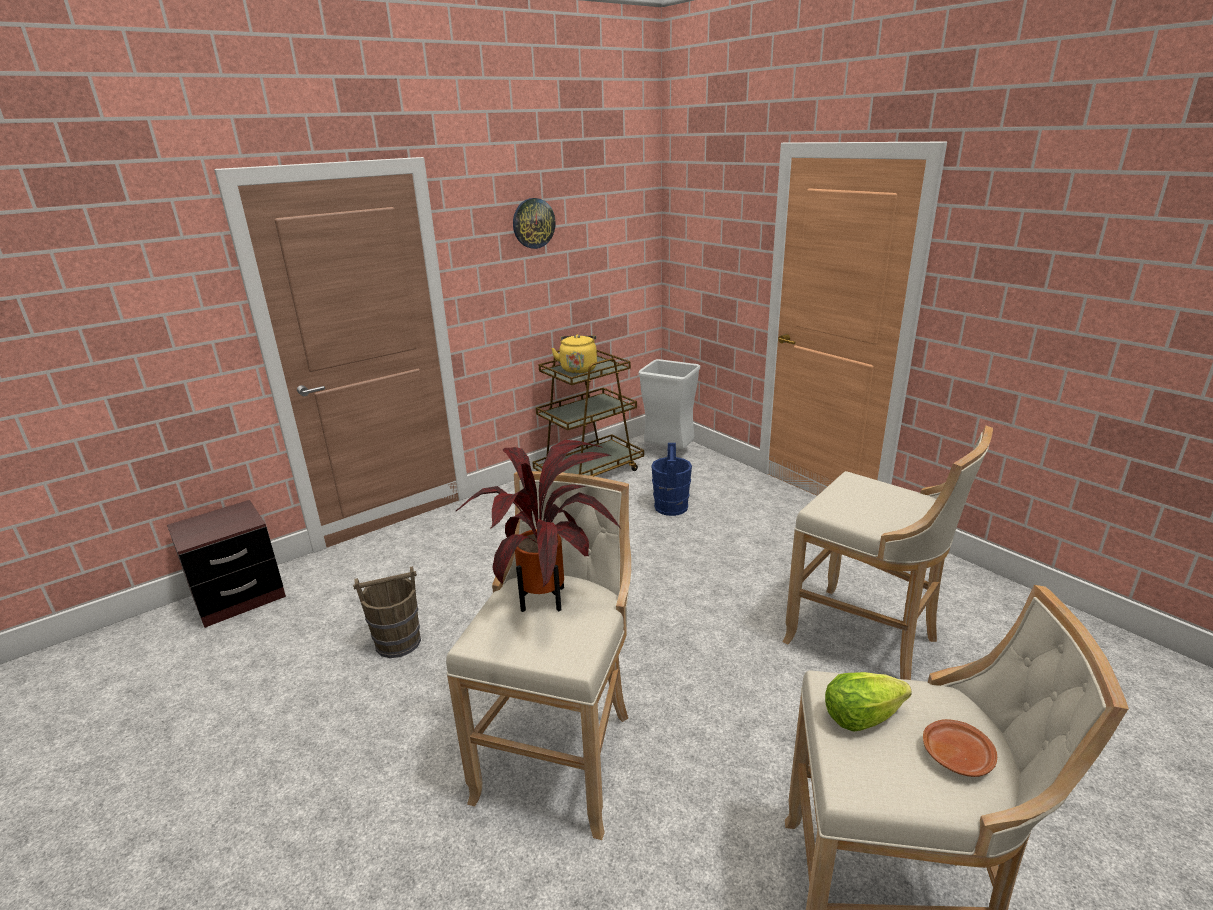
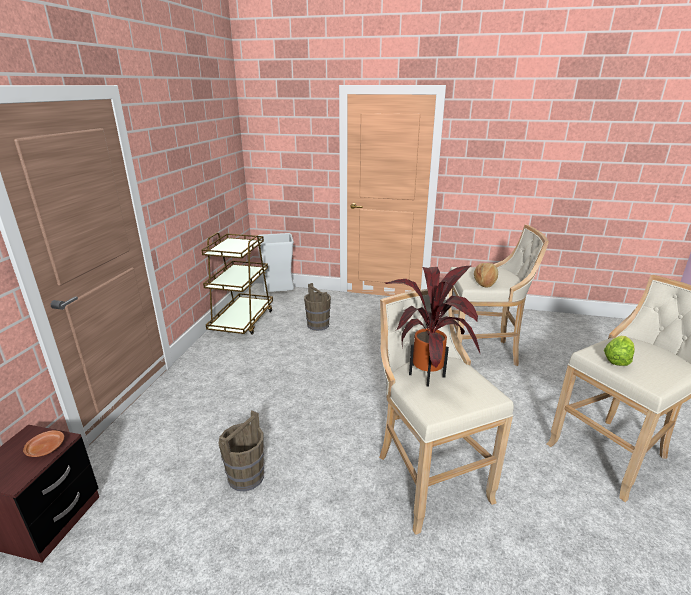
camera: 40 degrees left, 0 degrees up
wall clock [513,198,556,249] -> none
yellow kettle [551,334,597,373] -> none
blue bucket [651,443,692,516] -> brown bucket [304,283,331,331]
brown plate [923,719,997,777] -> brown plate moved to [23,430,64,457]
none -> bread [474,263,498,288]

